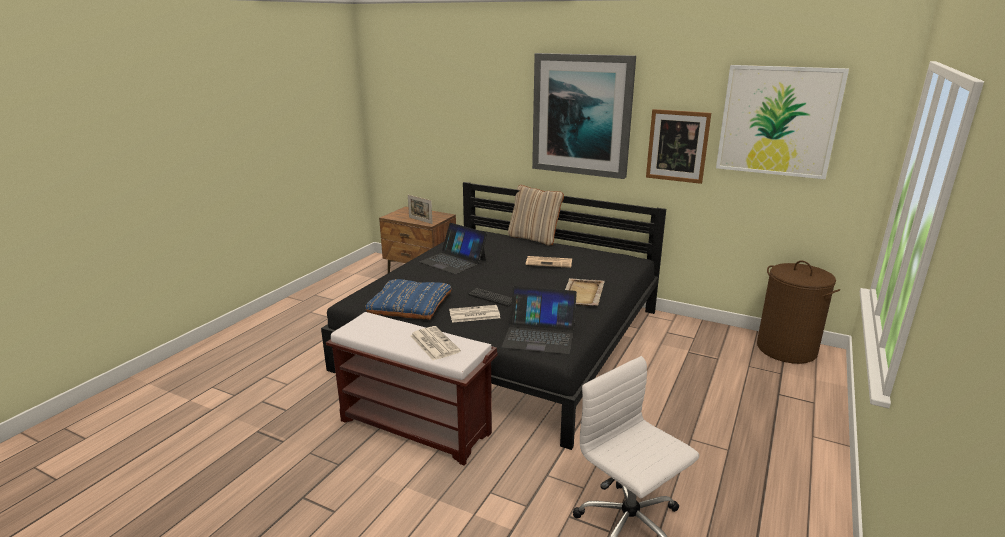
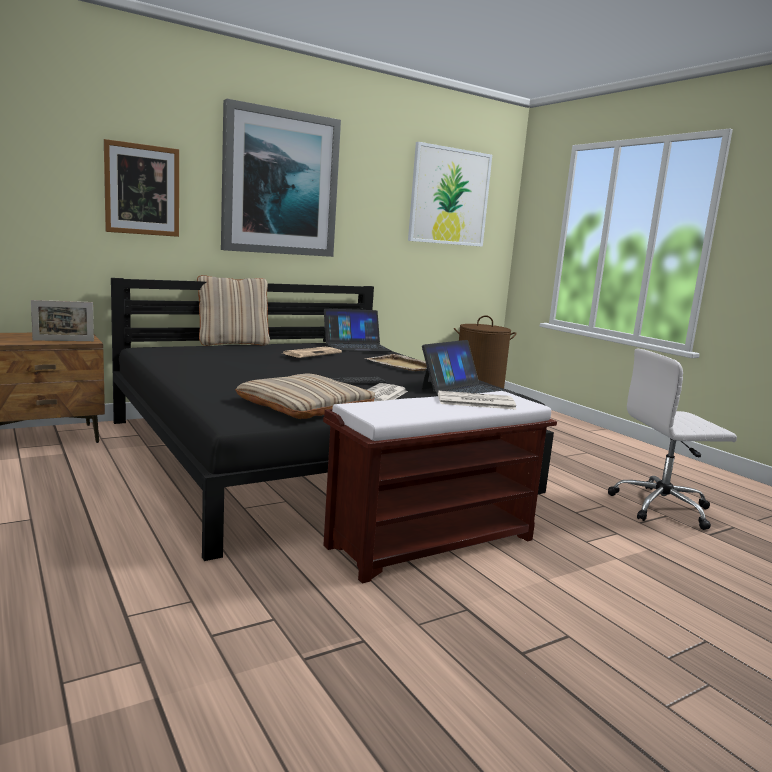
camera: 60 degrees left, 10 degrees down
blue pillow [365,279,452,320] -> beige pillow [235,374,375,419]
laptop [419,223,487,274] -> laptop moved to [323,308,392,352]
picture [646,109,711,184] -> picture moved to [104,139,179,237]

